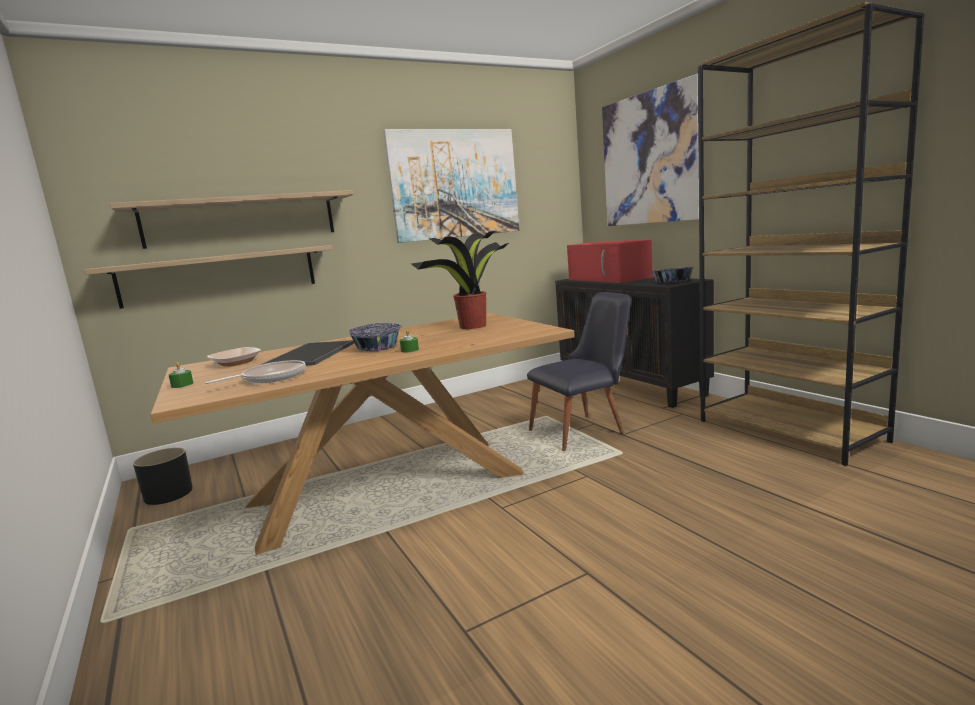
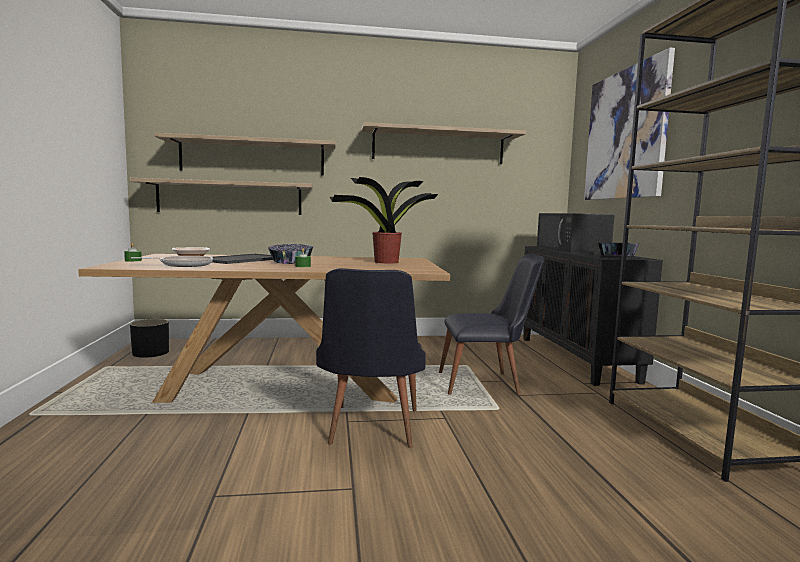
camera: 20 degrees right, 5 degrees down
picture [383,129,519,243] -> shelf [361,122,526,164]
red microwave [567,239,653,283] -> black microwave [537,213,615,253]
none -> black chair [316,268,426,448]

